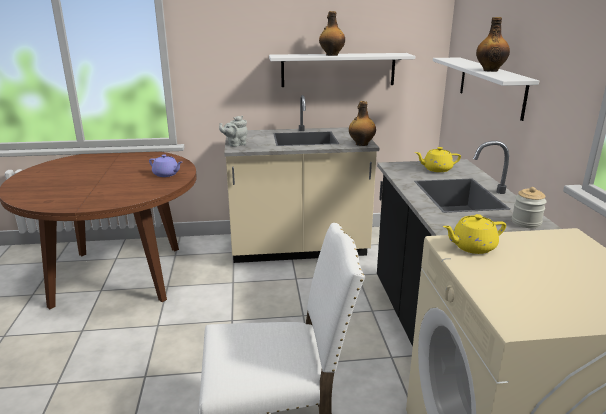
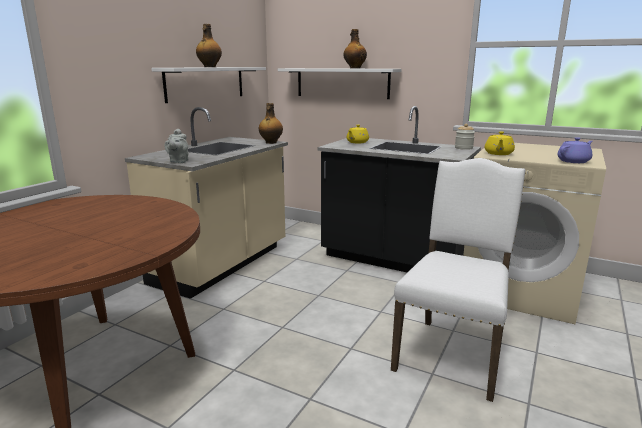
camera: 55 degrees left, 5 degrees down
purple teapot [149,154,182,177] -> purple teapot moved to [557,137,592,163]

